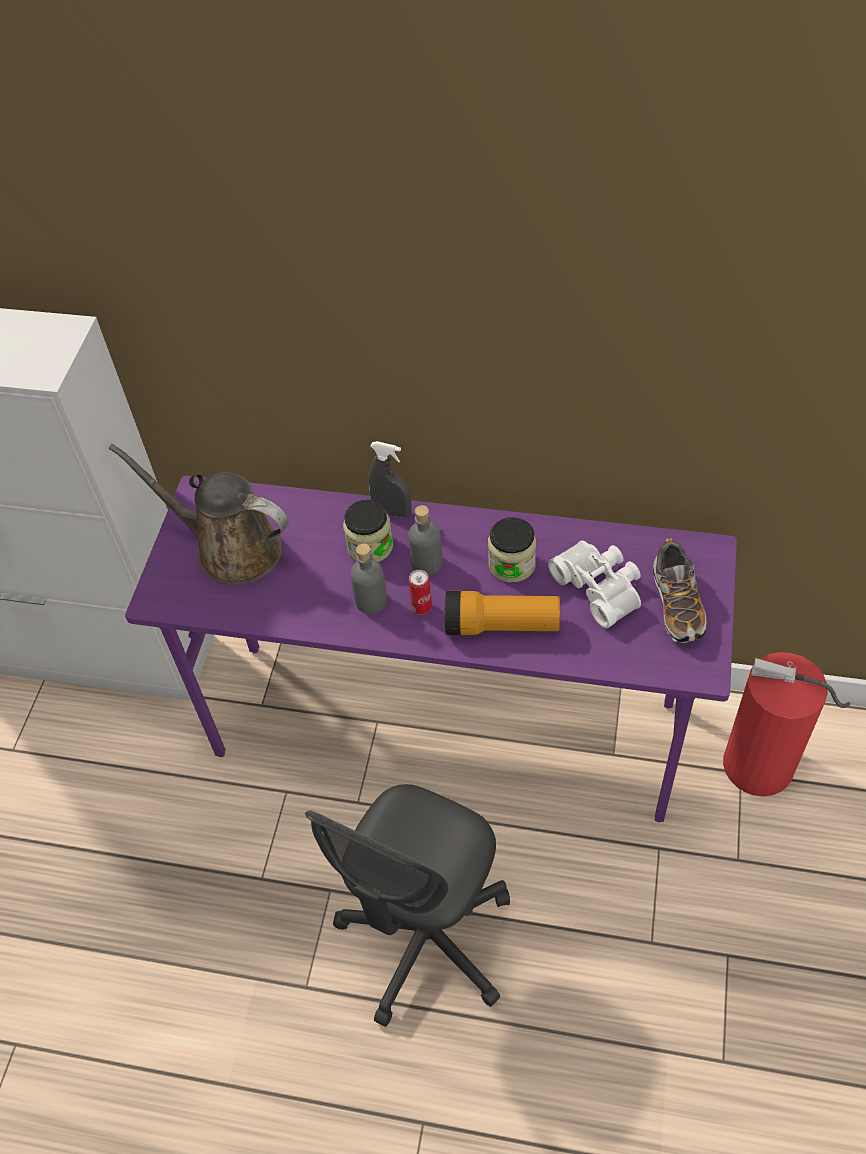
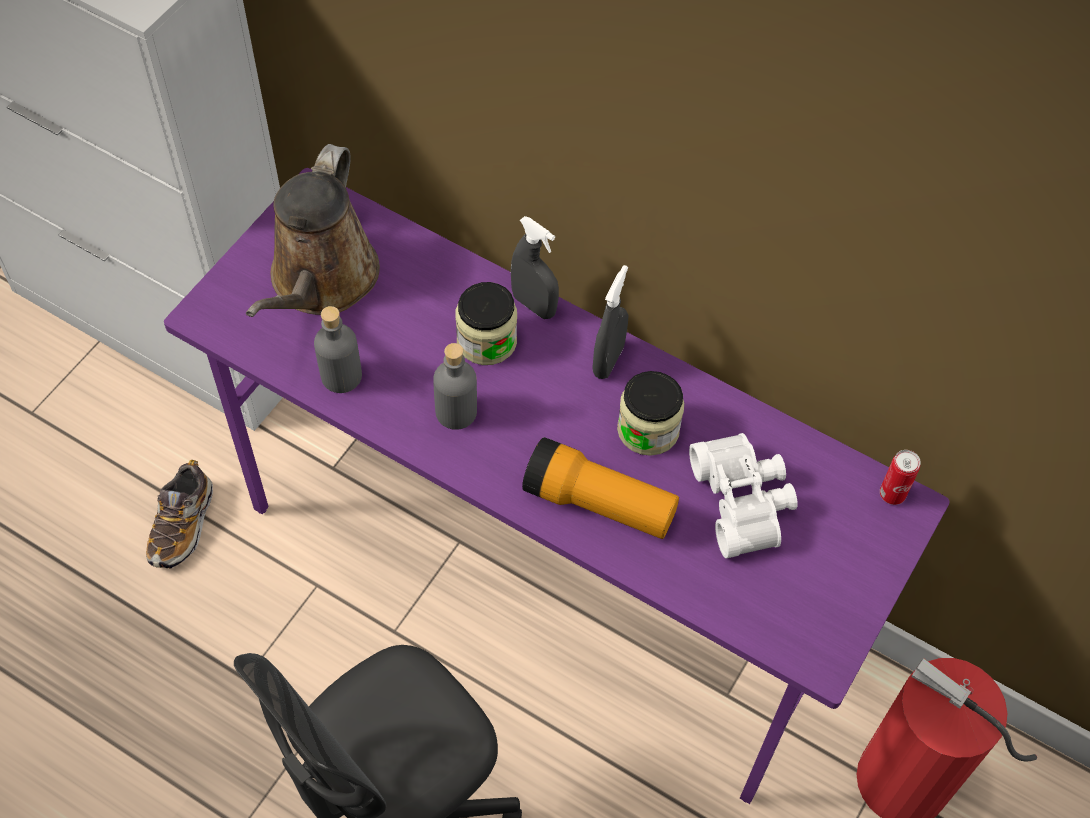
camera: 15 degrees right, 5 degrees up
brown watering can [109,444,289,585] -> brown watering can turned 120 degrees counterclockwise [246,144,380,317]
grey bottle [408,505,443,575] -> grey bottle moved to [314,306,362,393]
can [409,570,432,615] -> can moved to [880,450,921,505]
shoe [652,538,707,643] -> shoe moved to [146,460,213,569]
none -> grey spray bottle [592,265,629,379]

